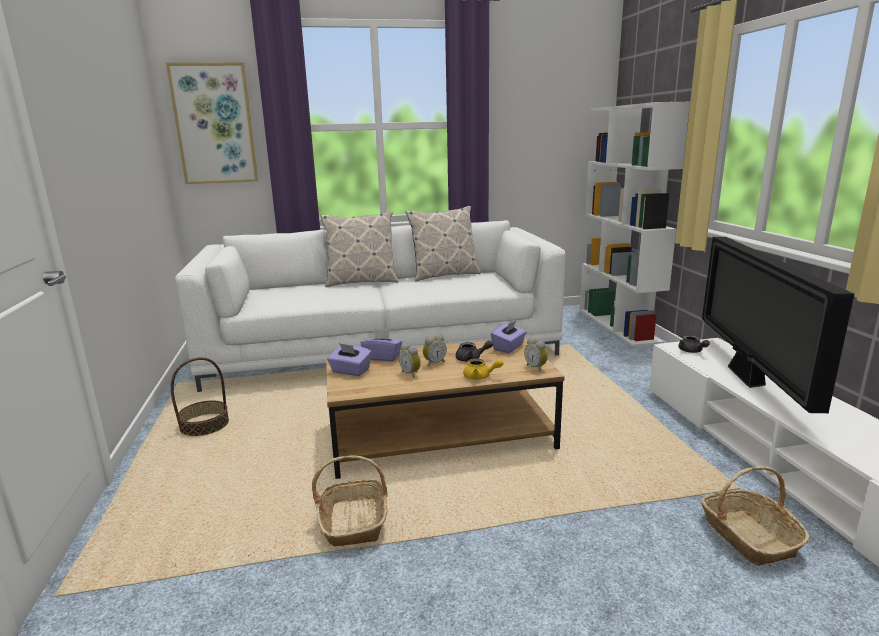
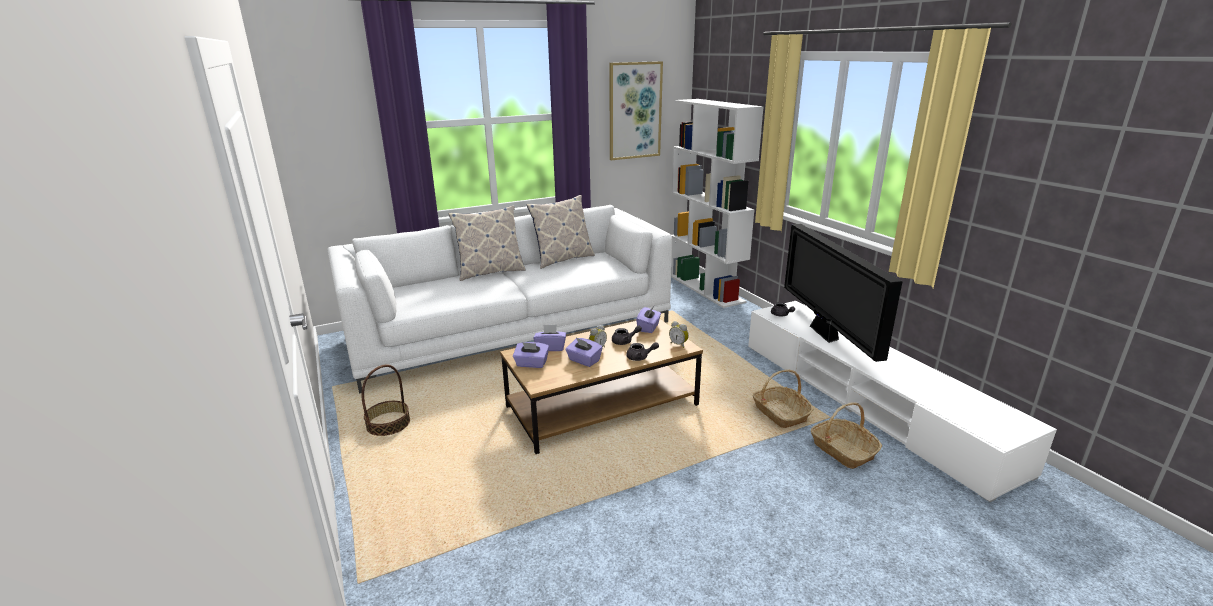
camera: 15 degrees left, 5 degrees up
picture [166,62,258,184] -> picture moved to [609,61,663,160]
basket [312,455,388,546] -> basket moved to [753,370,814,428]
alarm clock [399,343,421,378] -> purple tissue box [566,338,603,367]
yellow teapot [463,358,503,380] -> grey teapot [626,342,659,361]

